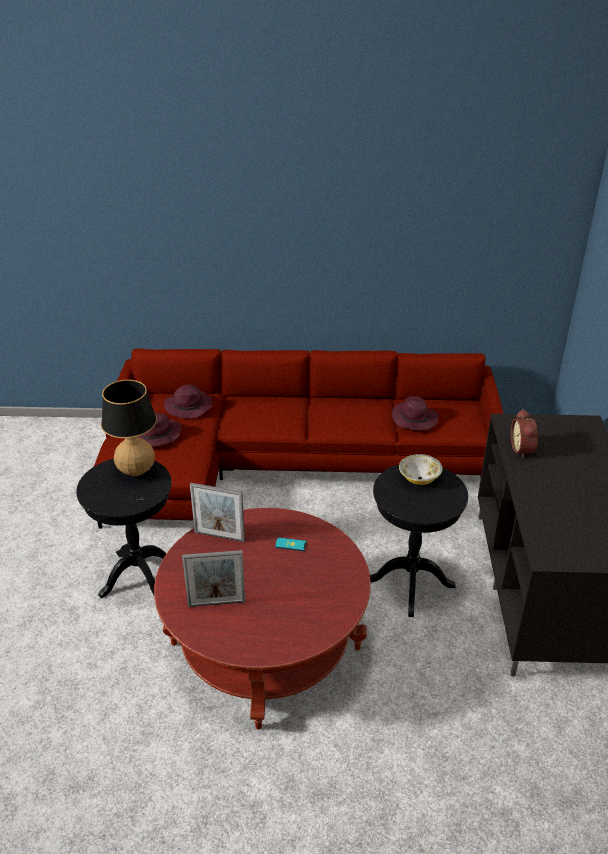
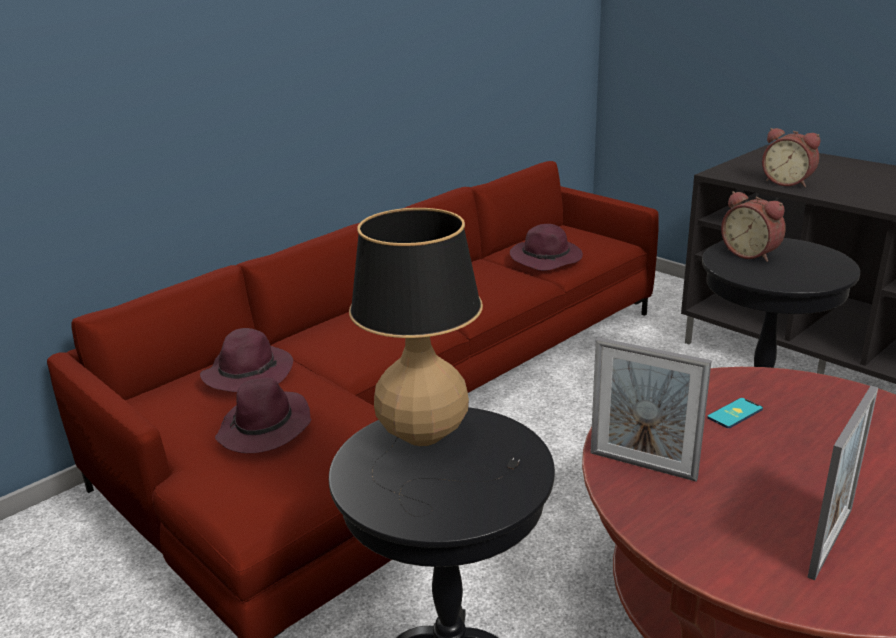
camera: 45 degrees left, 10 degrees down
picture frame [190,483,245,542] -> picture frame turned 60 degrees clockwise [591,337,712,481]
bowl [399,454,442,485] -> alarm clock [721,191,786,262]

